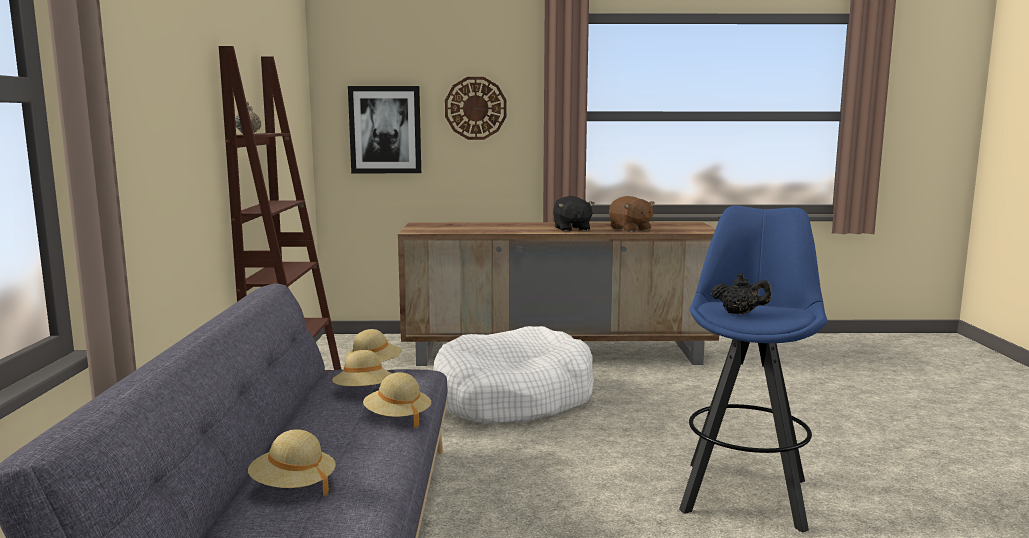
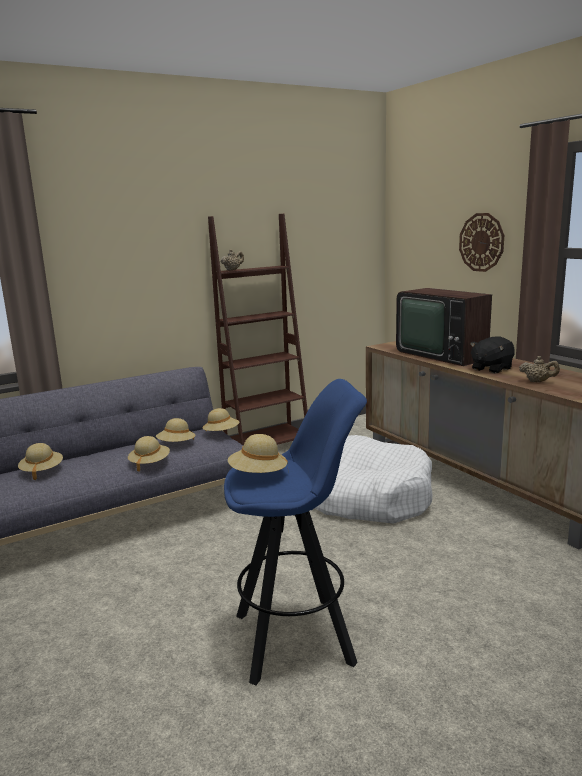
camera: 60 degrees right, 5 degrees up
picture [348,86,421,173] -> none
brown plush toy [609,196,655,232] -> beige teapot [519,356,560,382]
black teapot [711,273,772,314] -> beige hat [228,434,288,473]
none -> television [396,288,492,366]

